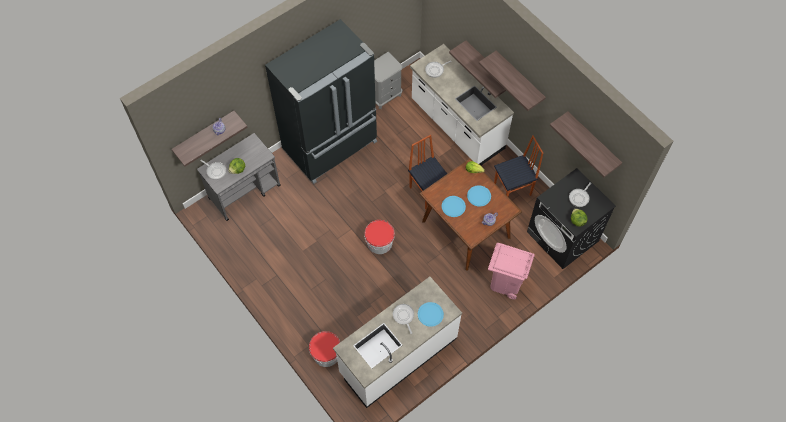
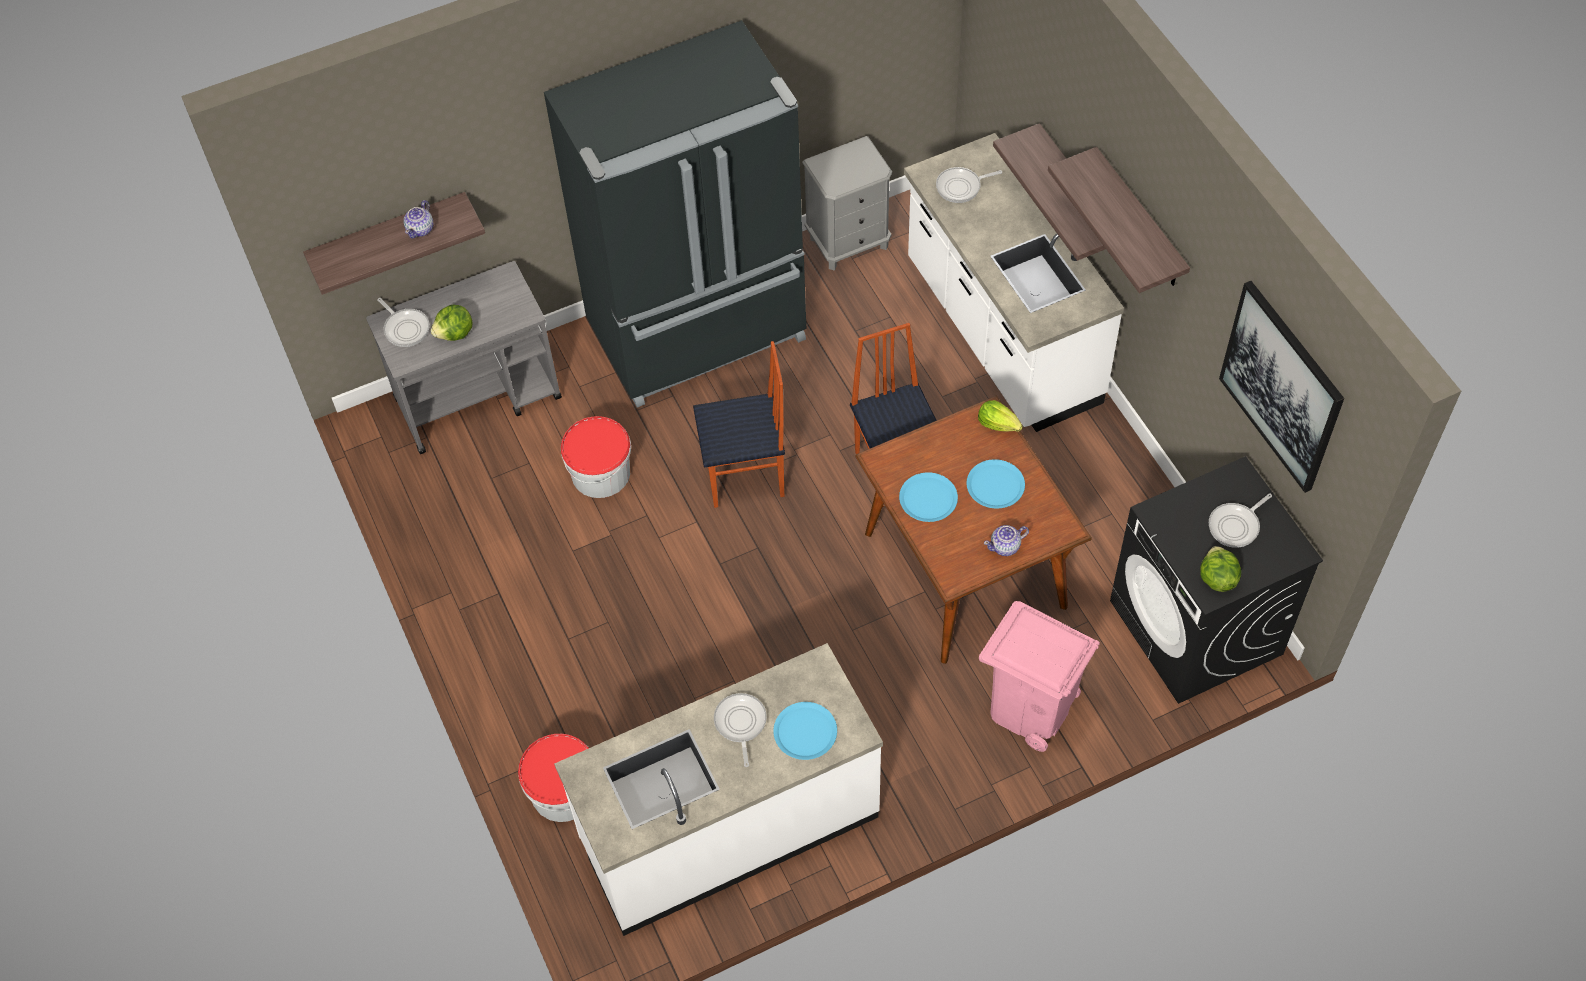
camera: 15 degrees right, 5 degrees down
bucket [364,220,395,254] -> bucket moved to [561,416,631,498]
chair [494,135,543,197] -> chair moved to [693,341,785,508]
shelf [550,111,622,178] -> picture [1219,281,1344,493]

